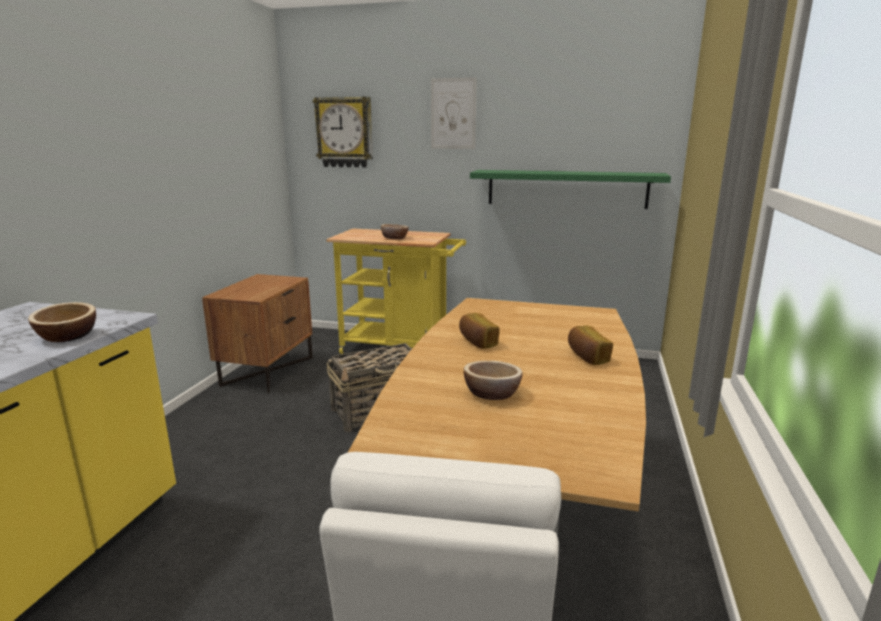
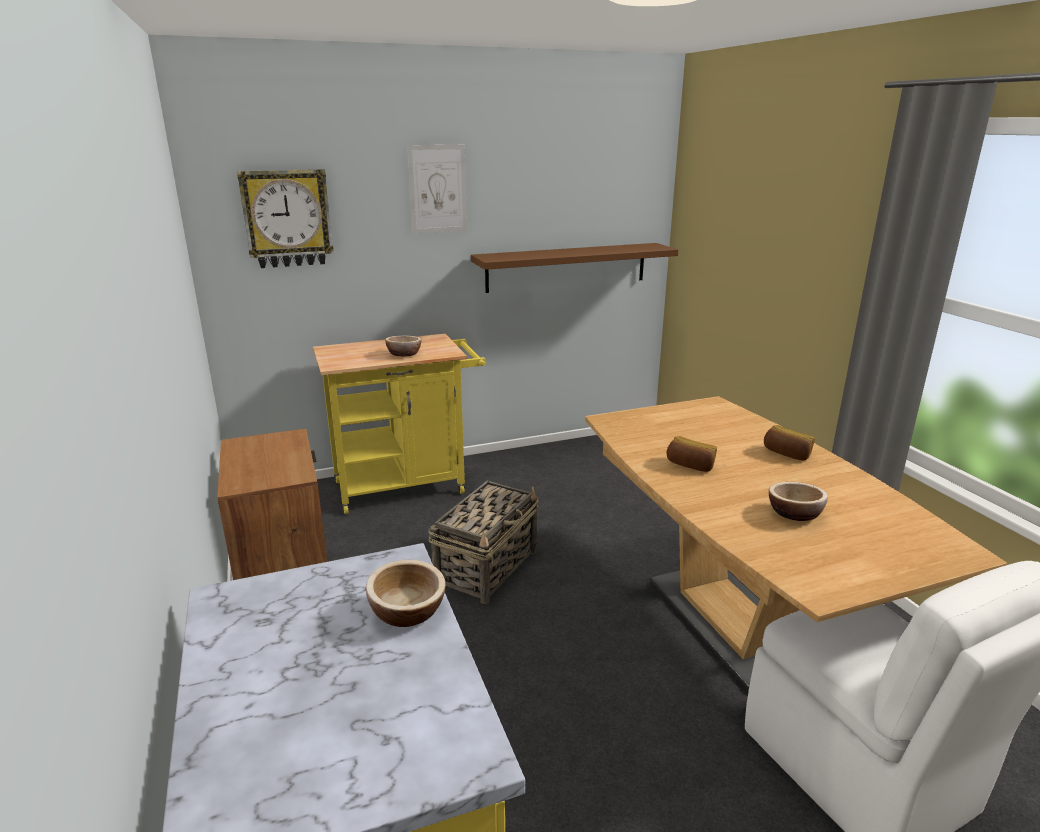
camera: 35 degrees left, 5 degrees up
green shelf [470,170,671,209] -> brown shelf [471,243,678,293]

